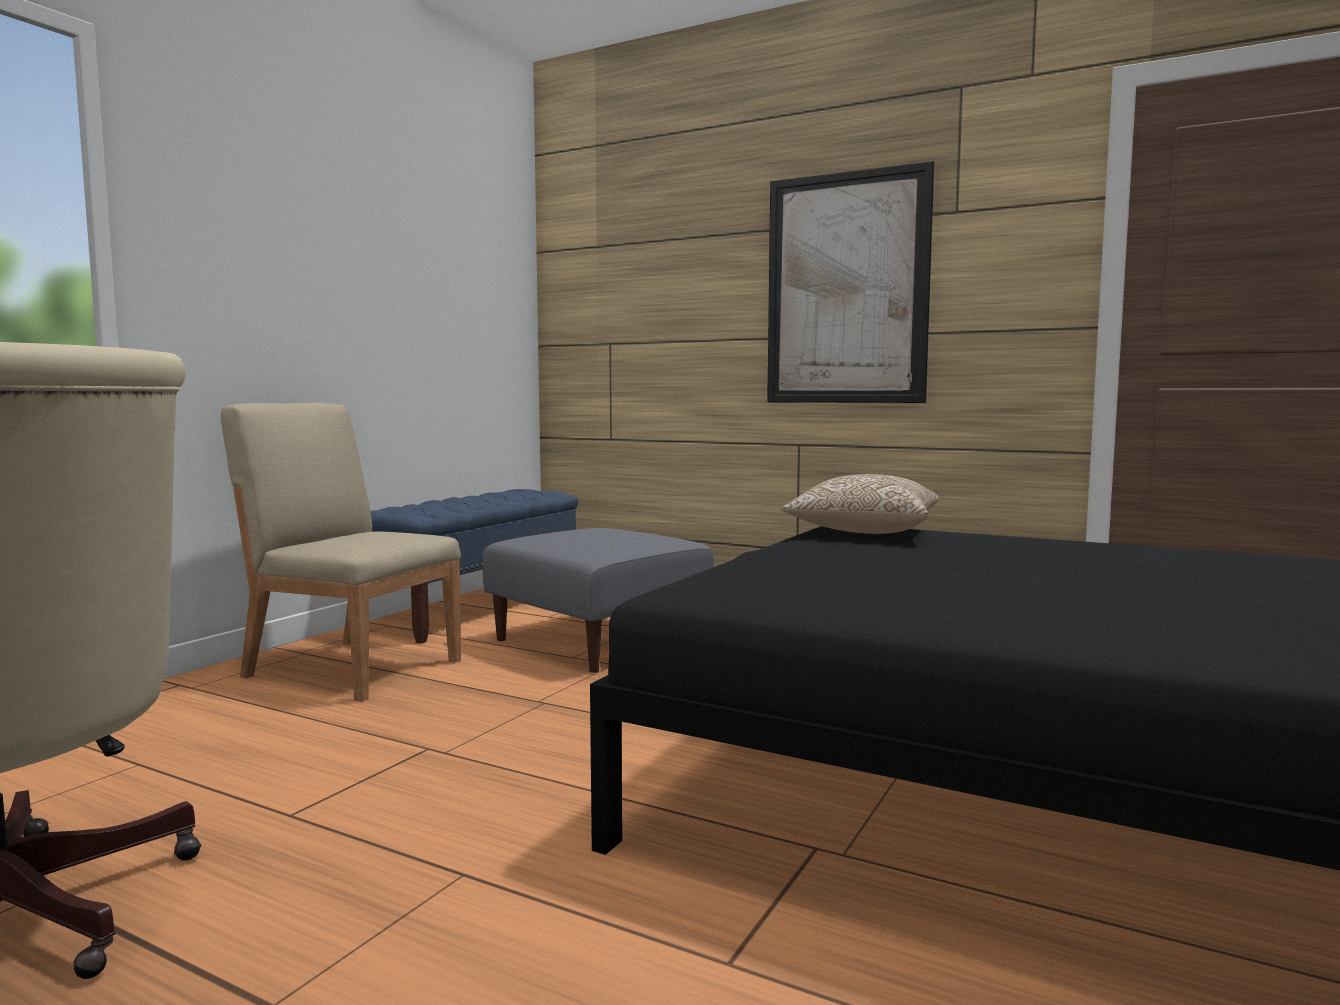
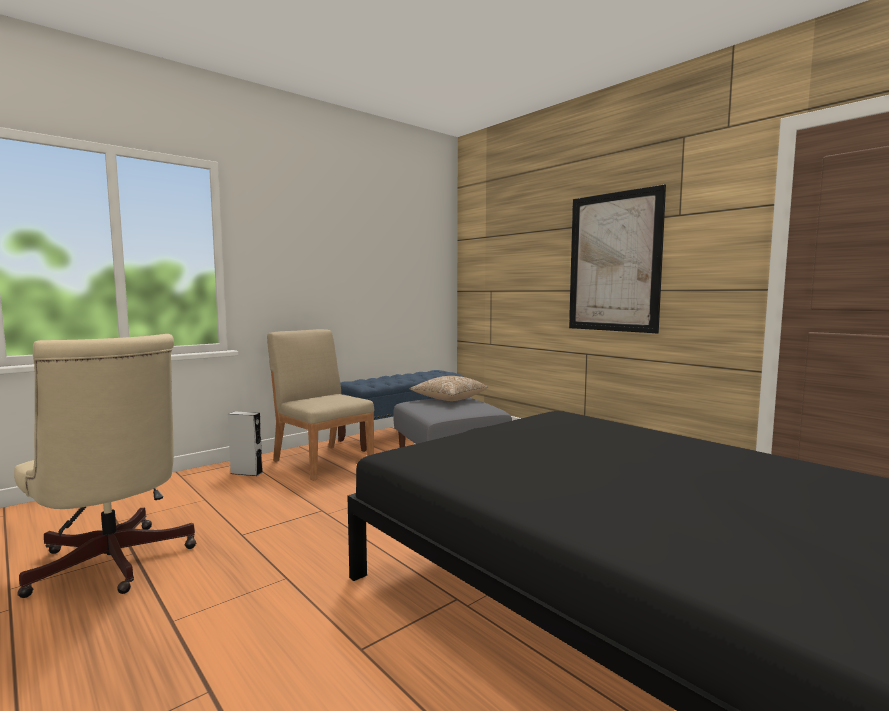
camera: 20 degrees right, 0 degrees up
pillow [780,474,939,534] -> pillow moved to [410,376,487,401]
none -> grey speaker [228,411,263,476]

